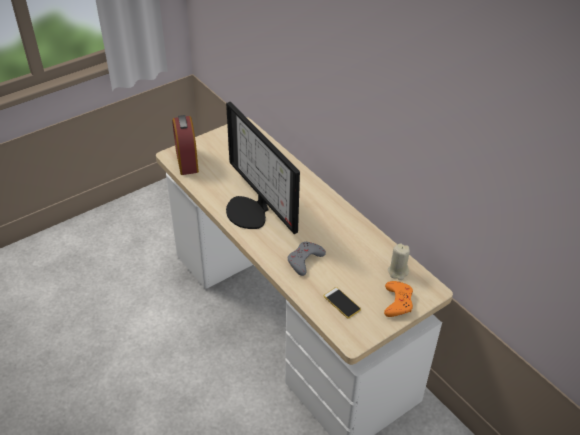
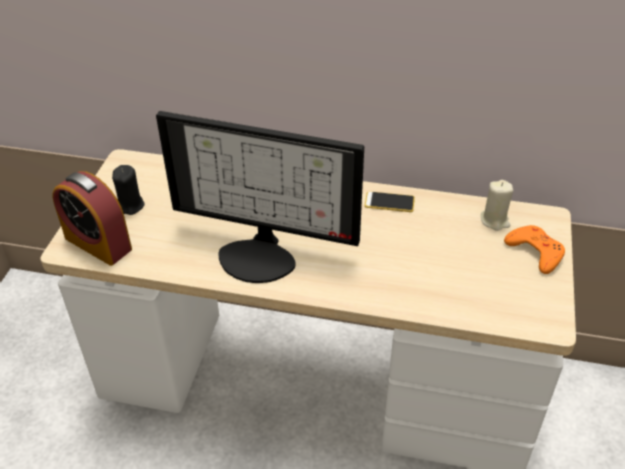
camera: 40 degrees left, 0 degrees up
grey game controller [287,242,326,276] -> none
phone [324,287,361,318] -> phone moved to [365,191,415,212]
none -> black candle [112,165,145,215]

